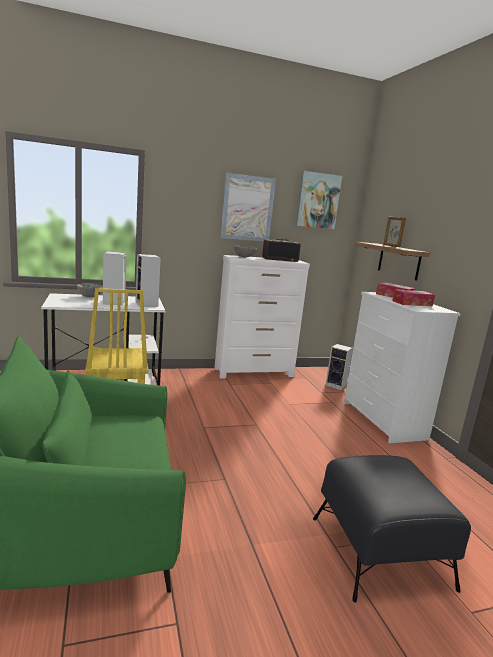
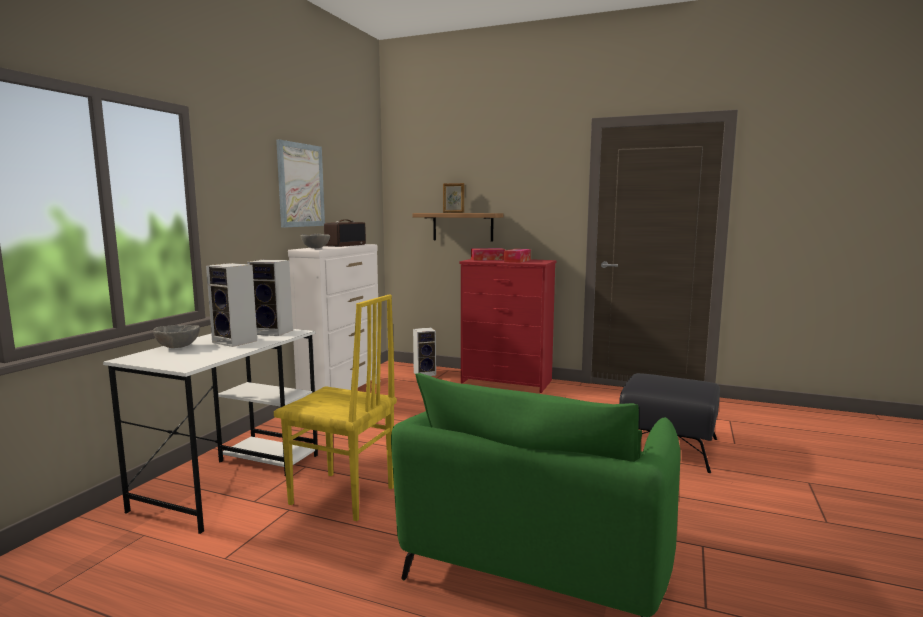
camera: 50 degrees left, 5 degrees down
picture [296,171,342,229] -> none
white dresser [344,292,461,443] -> red dresser [459,259,556,393]

